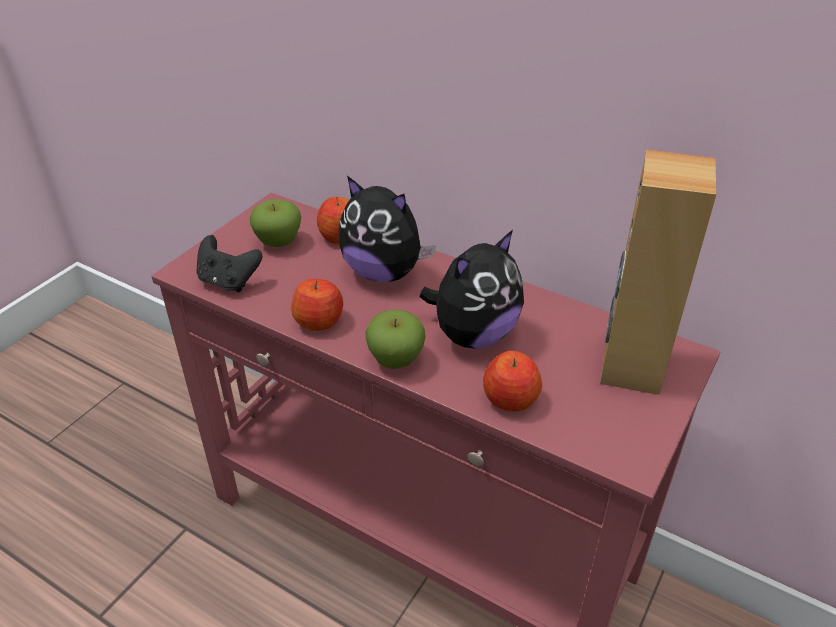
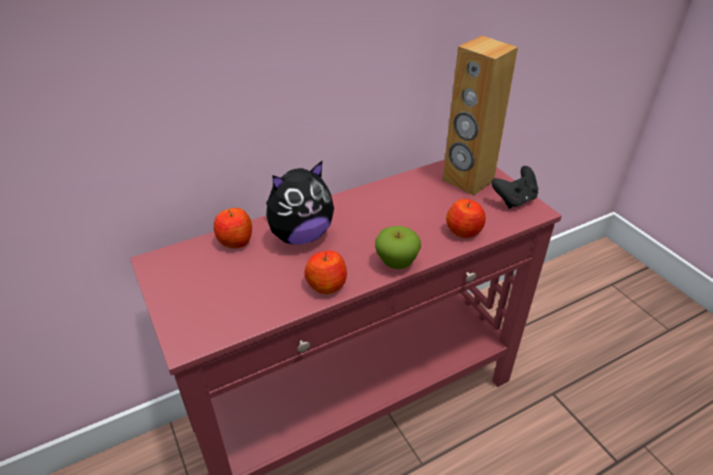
camera: 60 degrees left, 0 degrees up
black game controller [197,235,262,292] -> black game controller moved to [491,166,538,209]
apple [250,199,301,247] -> none
plush toy [420,230,524,348] -> none

